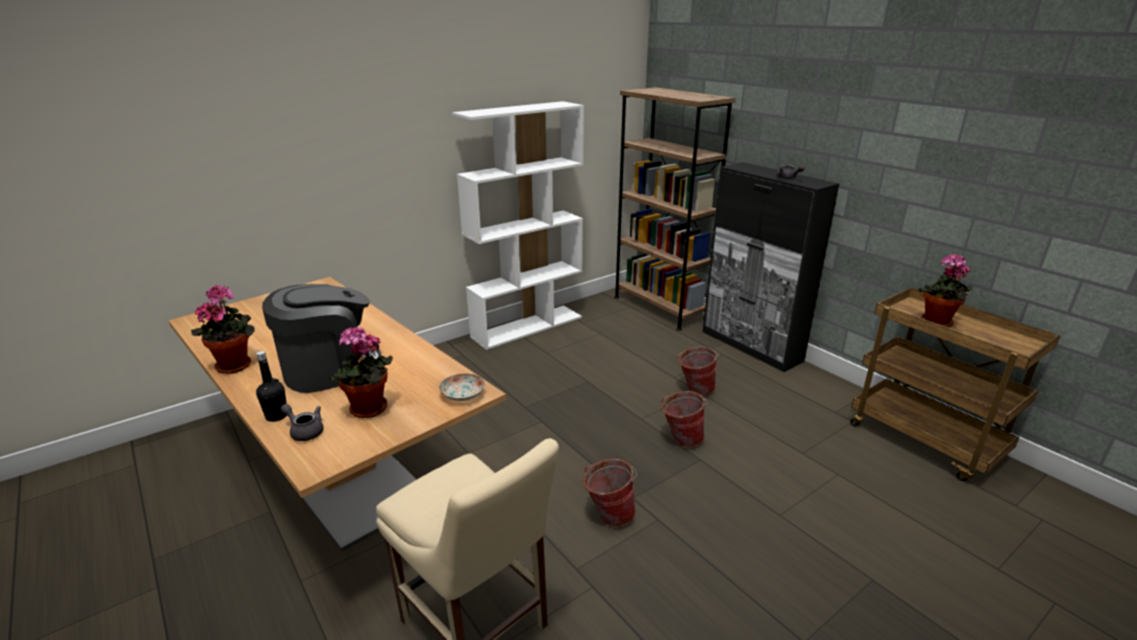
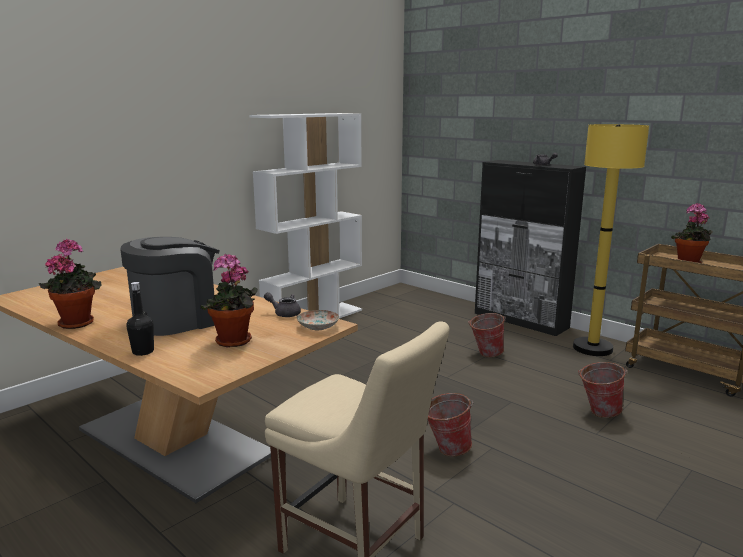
camera: 10 degrees left, 10 degrees down
grey teapot [280,404,324,441] -> grey teapot moved to [264,292,301,317]
brown bookcase [614,87,736,331] -> none
bucket [661,391,708,448] -> bucket moved to [578,362,627,418]
none -> yellow floor lamp [573,124,649,356]

